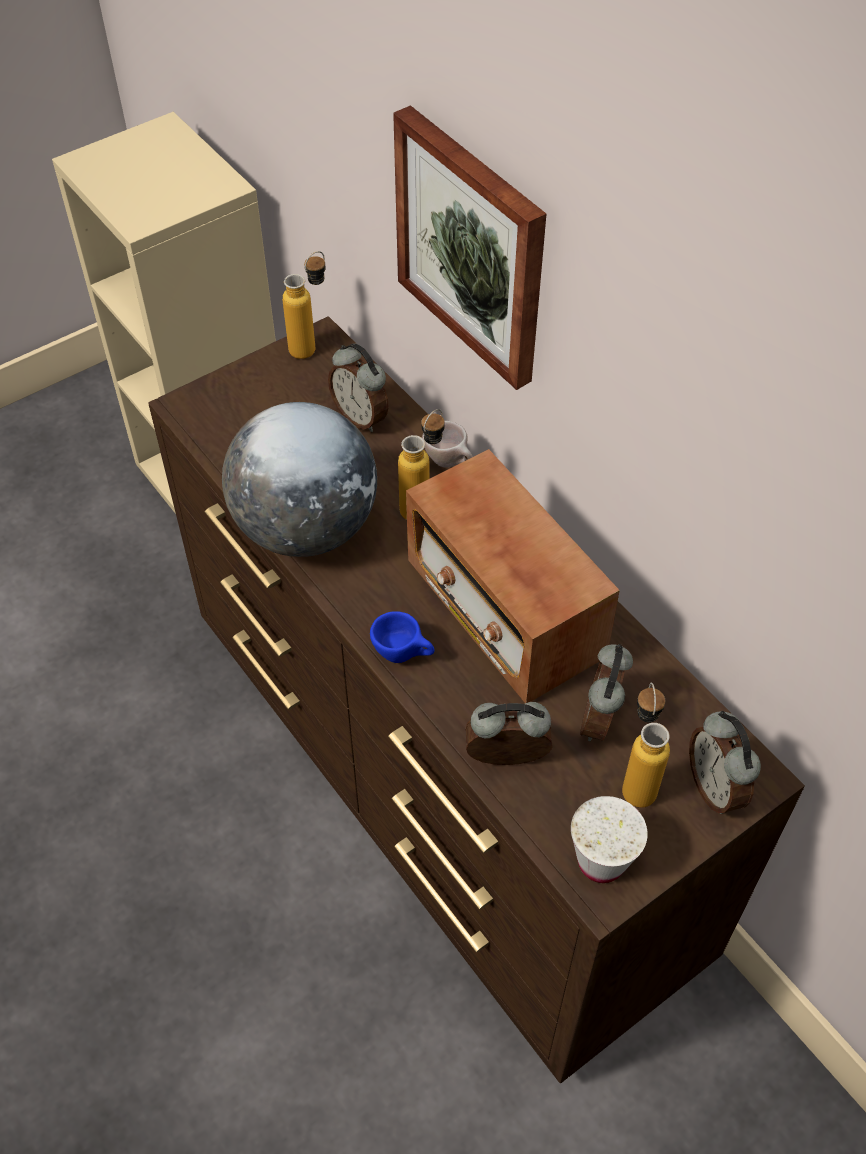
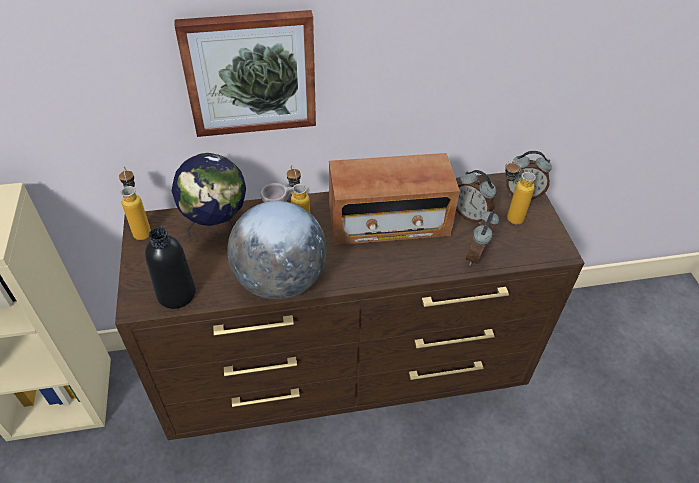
camera: 65 degrees left, 5 degrees down
alarm clock [328,343,389,432] -> globe [172,153,246,238]
blue cup [370,611,435,663] -> none
white cup [571,796,648,883] -> none
none -> black bottle [145,227,196,309]

